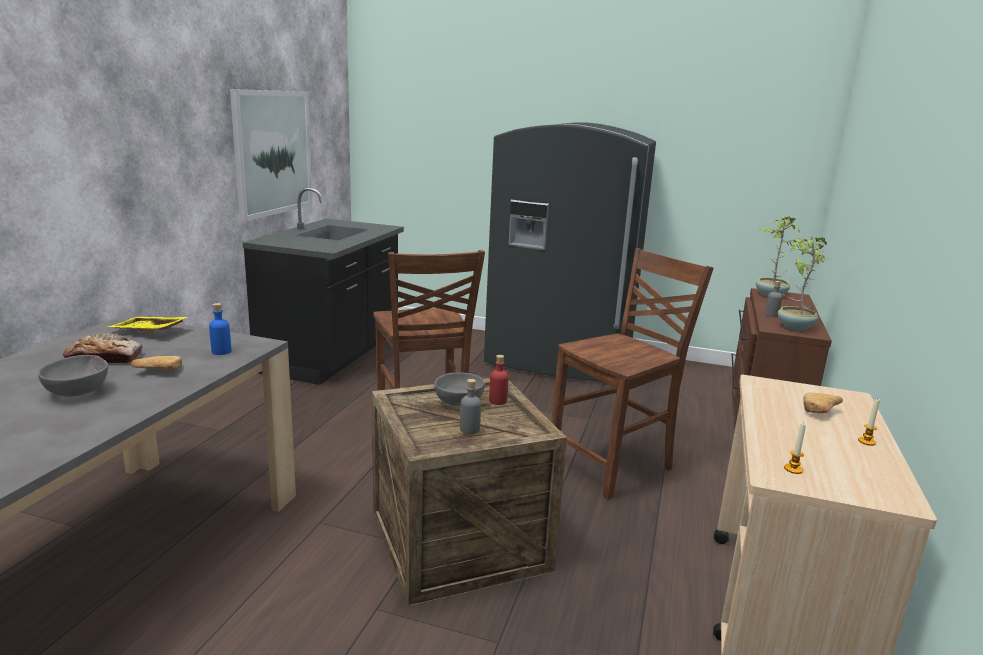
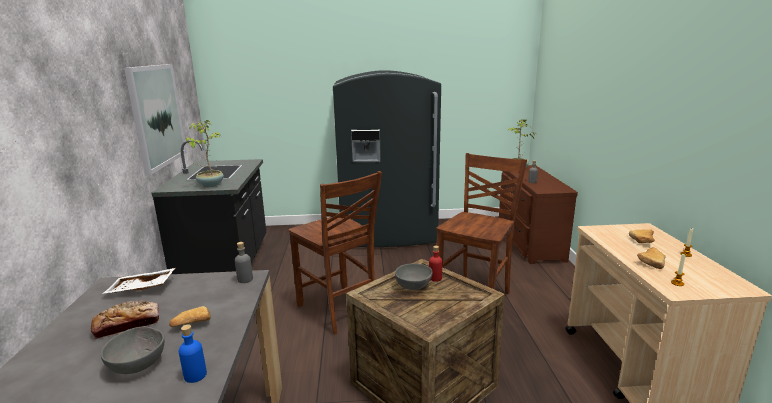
camera: 20 degrees left, 0 degrees up
yellow tray [107,317,188,332] -> white tray [102,268,175,294]
blue bottle [209,303,232,355] -> blue bottle moved to [179,325,207,383]
grey bottle [460,379,481,434] -> grey bottle moved to [235,242,253,283]
potted plant [778,236,829,331] -> potted plant moved to [186,120,224,187]
none -> bread [637,247,666,269]

